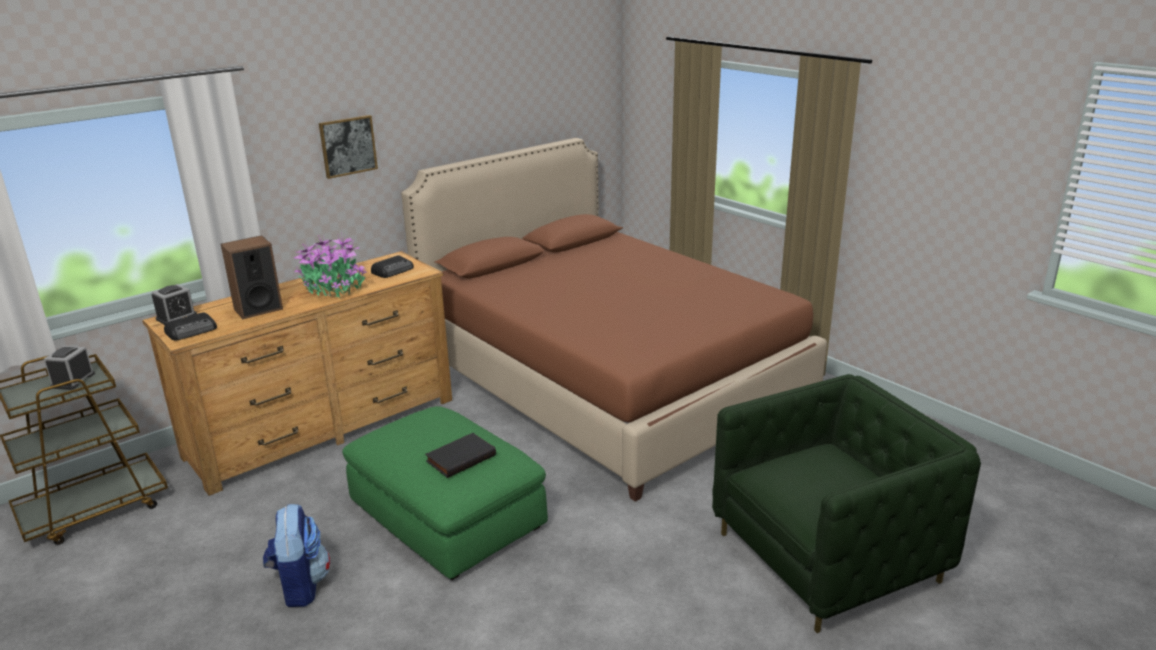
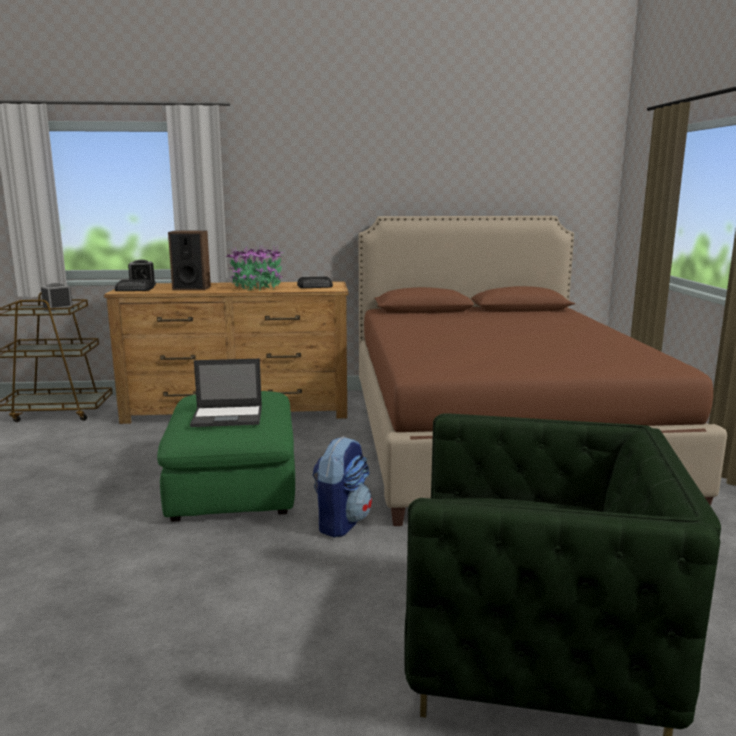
camera: 35 degrees right, 10 degrees down
backpack [263,504,330,607] -> backpack moved to [312,436,372,537]
picture [319,115,378,179] -> none
black book [425,433,496,478] -> laptop [190,359,262,427]

